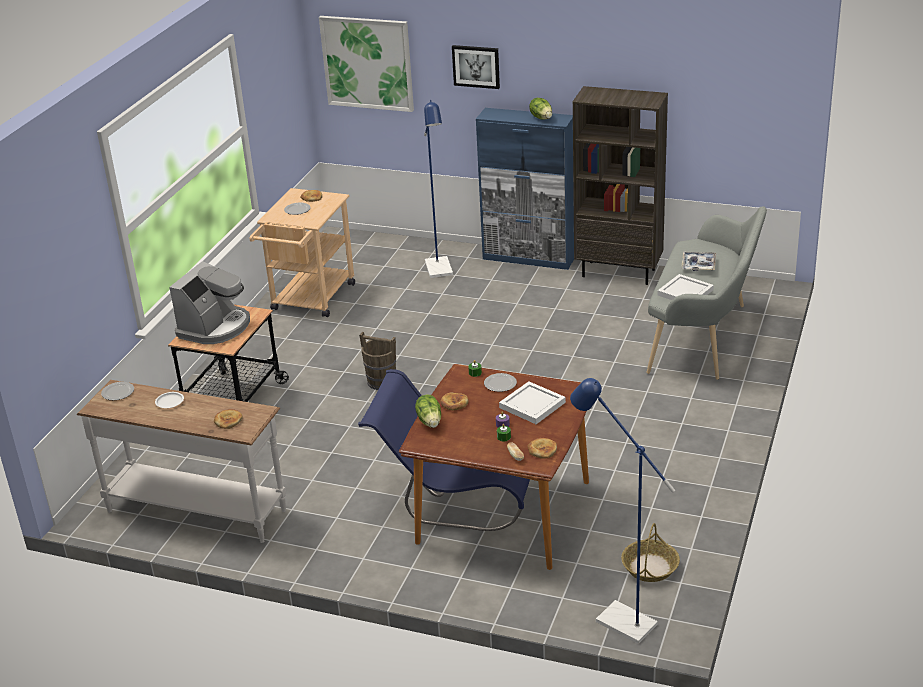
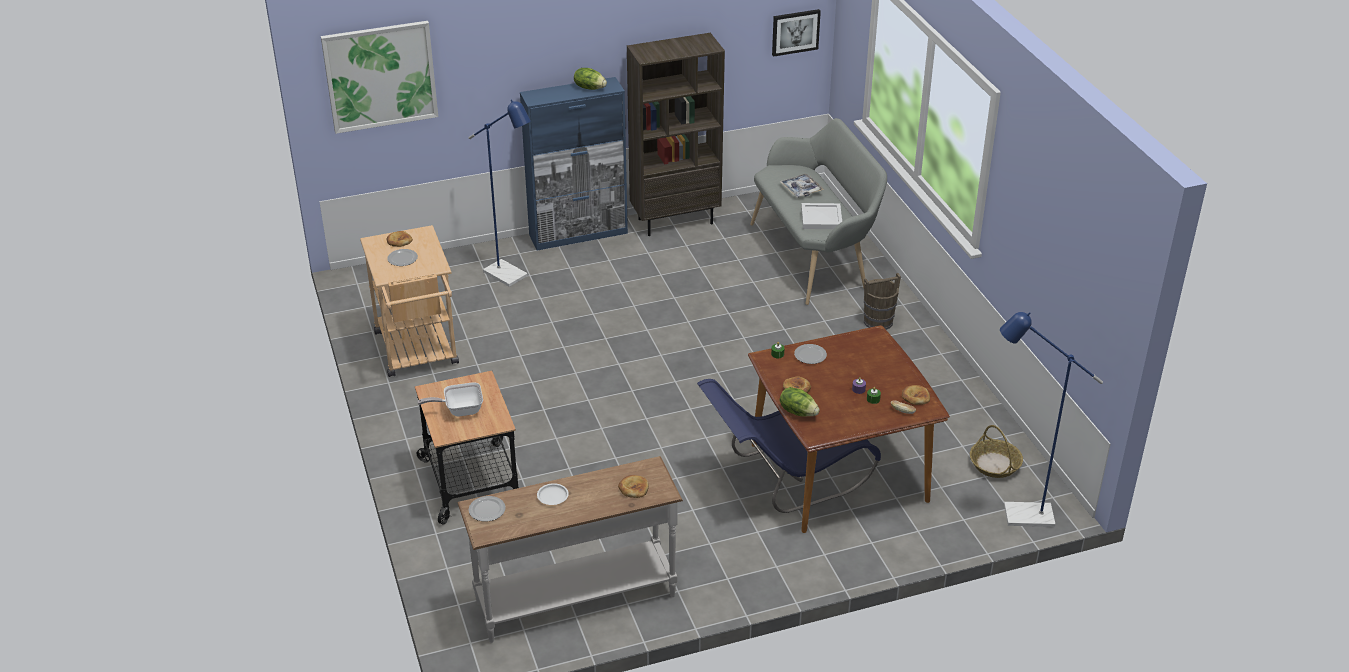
camera: 40 degrees left, 5 degrees up
coffee machine [169,261,250,344] -> frying pan [417,382,483,417]
brown bucket [359,332,396,390] -> brown bucket moved to [864,273,901,330]
picture [452,45,500,89] -> picture moved to [772,9,821,57]
white tray [499,381,566,424] -> none

